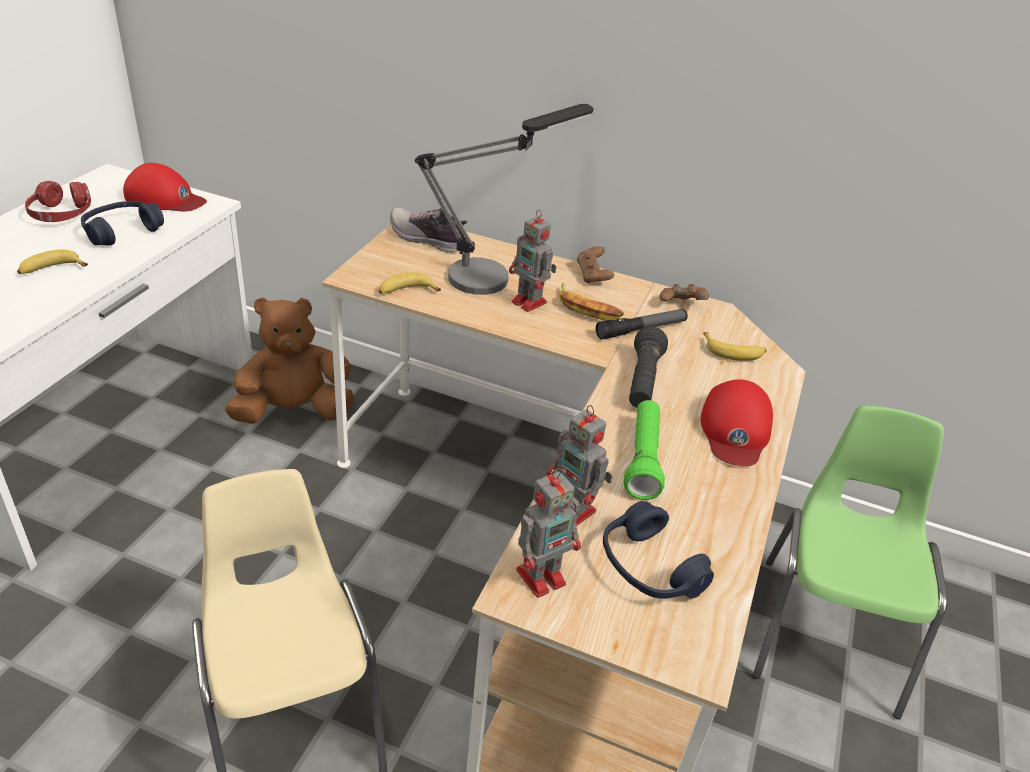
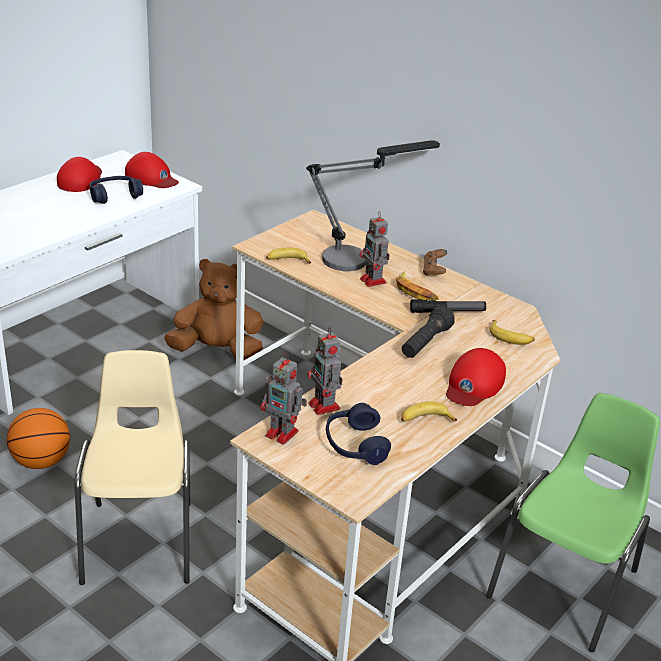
camera: 20 degrees right, 5 degrees down
banana [17,250,88,274] -> banana moved to [401,402,457,422]
red headphones [25,181,91,222] -> red cap [57,157,102,192]
shoe [390,208,467,252] -> none
toy robot [516,468,581,598] -> toy robot turned 45 degrees clockwise [260,353,307,445]
green flashlight [624,400,665,500] -> none
brown game controller [660,284,709,301] -> none
none -> basketball [7,408,70,469]

